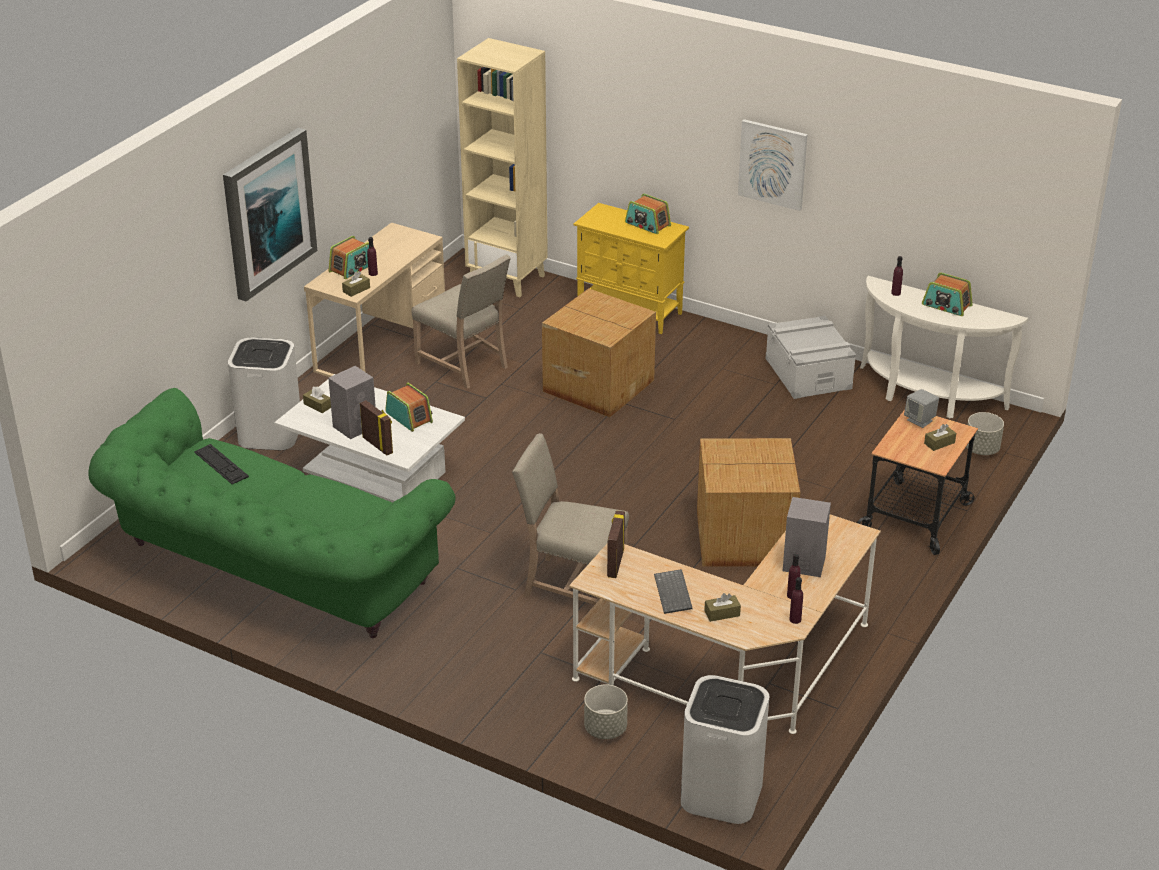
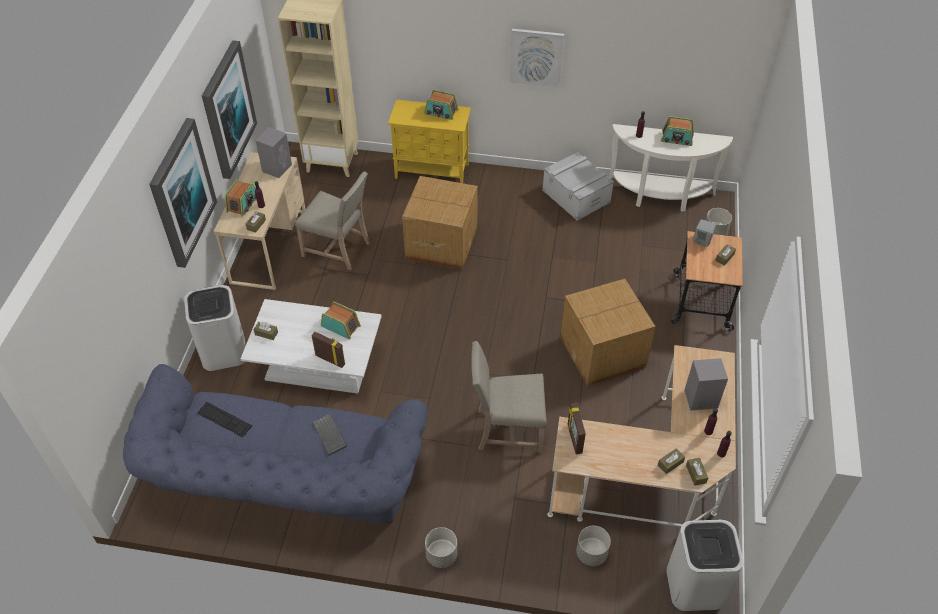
camera: 20 degrees left, 15 degrees up
green sofa [88,388,455,638] -> blue sofa [123,364,427,524]
grey speaker [328,366,376,439] -> grey speaker moved to [255,127,292,178]
keyboard [654,569,693,614] -> keyboard moved to [312,413,347,456]
none -> picture [202,40,257,179]
none -> grey planter [425,527,457,568]
none -> brown tissue box [686,458,708,486]

